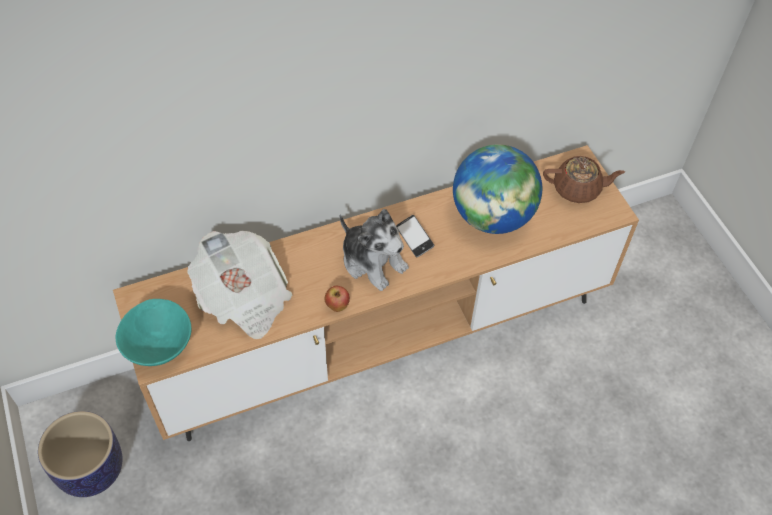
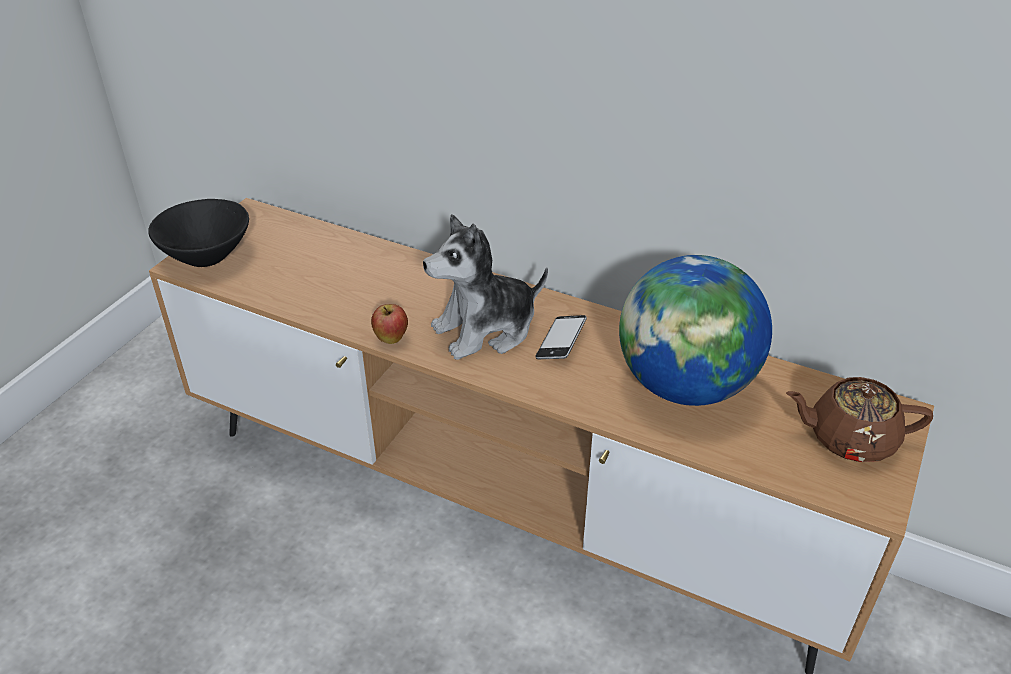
camera: 50 degrees right, 15 degrees down
planter [38,411,123,497] -> none
turquoise bowl [116,299,192,366] -> black bowl [148,199,249,267]
newspaper [188,230,292,339] -> none
plush toy [340,209,409,291] -> plush toy turned 60 degrees clockwise [423,214,548,360]
brown teapot [543,156,625,203] -> brown teapot turned 135 degrees clockwise [786,377,933,462]

